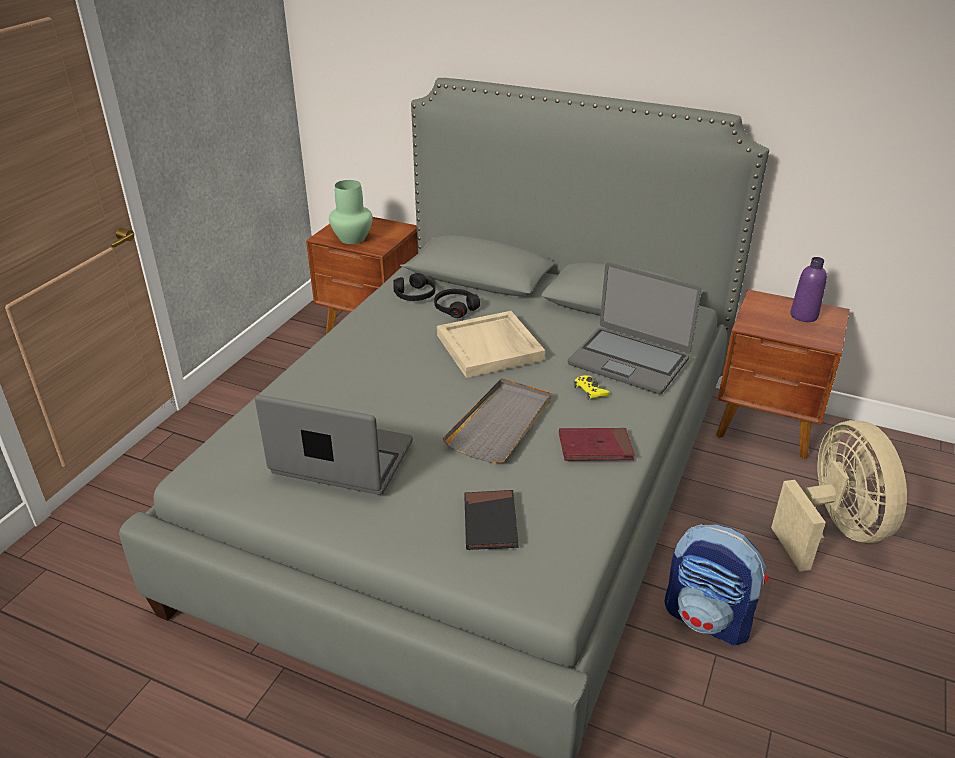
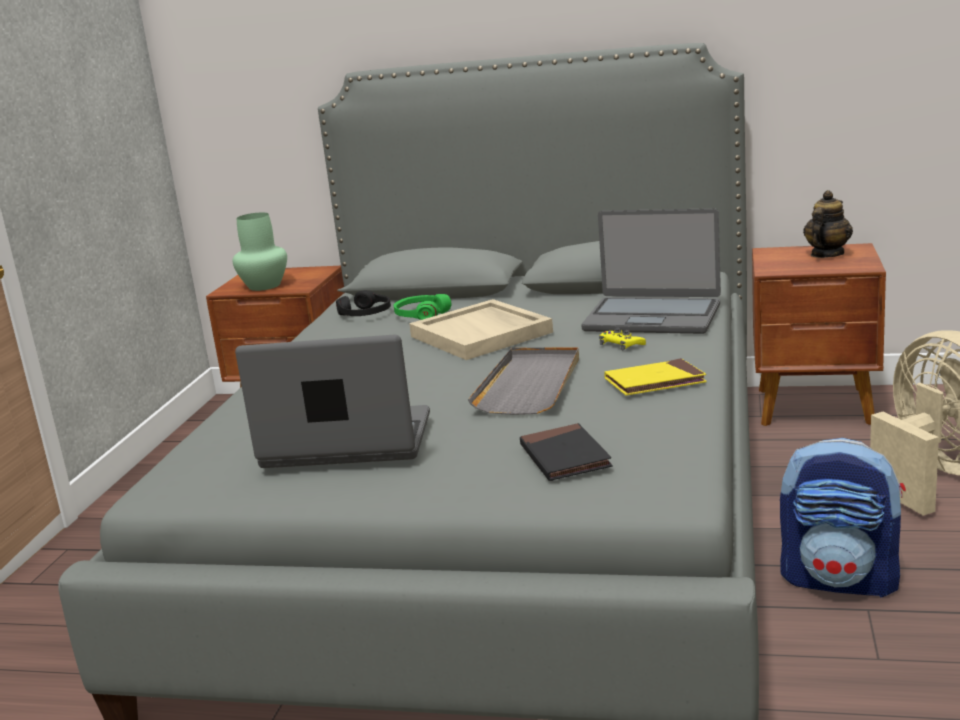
camera: 10 degrees left, 15 degrees down
black headphones [434,289,480,318] -> green headphones [394,294,451,320]
red book [559,428,635,461] -> yellow book [604,358,707,396]
purple bottle [790,257,827,322] -> teapot [803,190,853,258]

